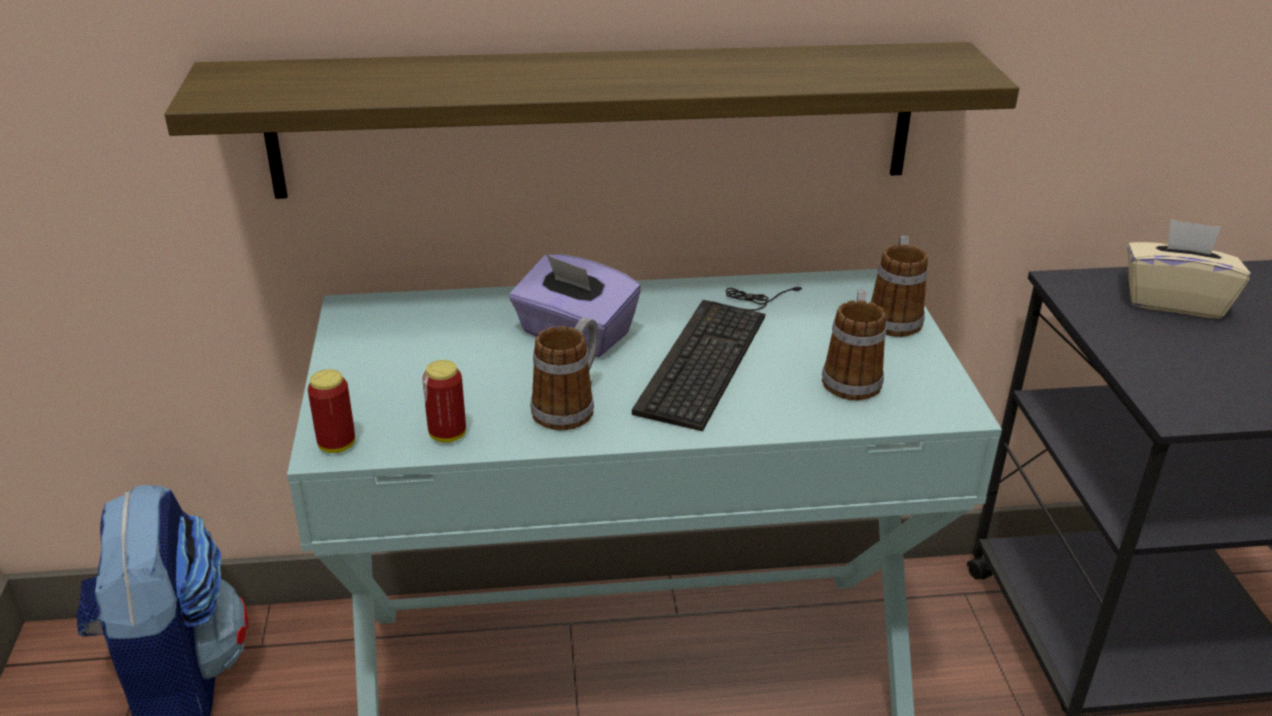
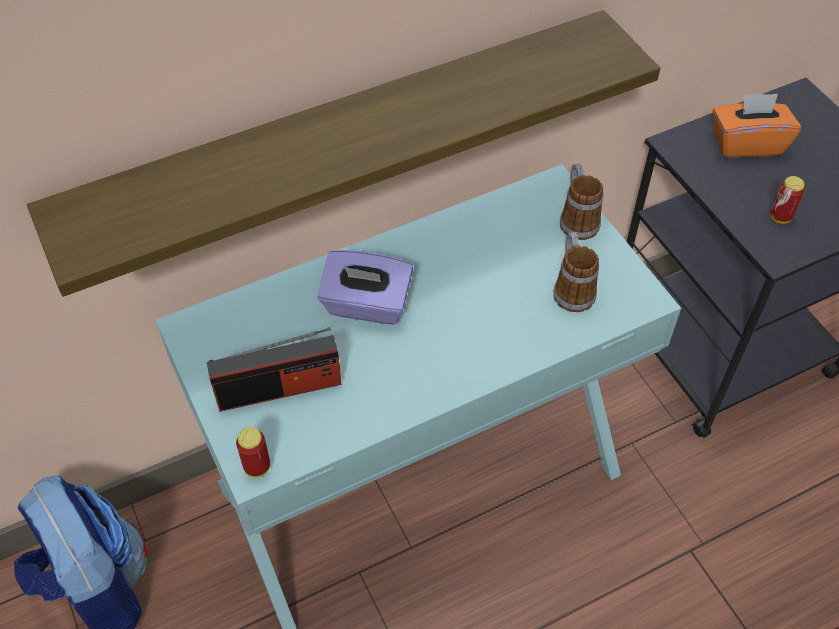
camera: 20 degrees left, 20 degrees up
can [422,360,466,443] -> can moved to [770,176,805,224]
mug [531,317,599,430] -> none
keyboard [632,287,802,431] -> none
beige tissue box [1127,219,1251,319] -> orange tissue box [713,94,801,158]
none -> radio [207,327,341,412]

